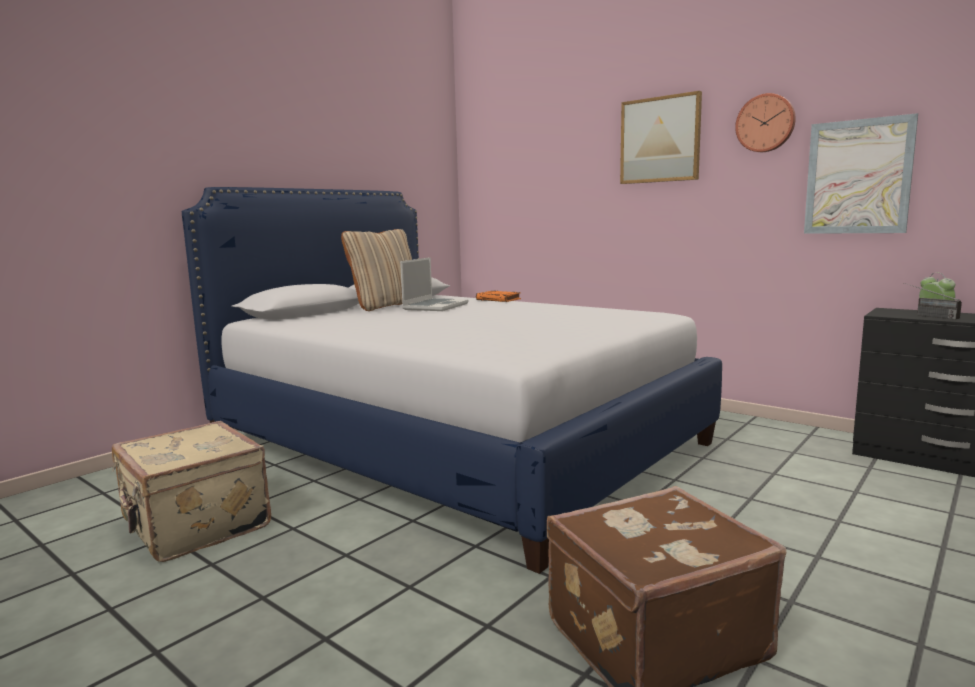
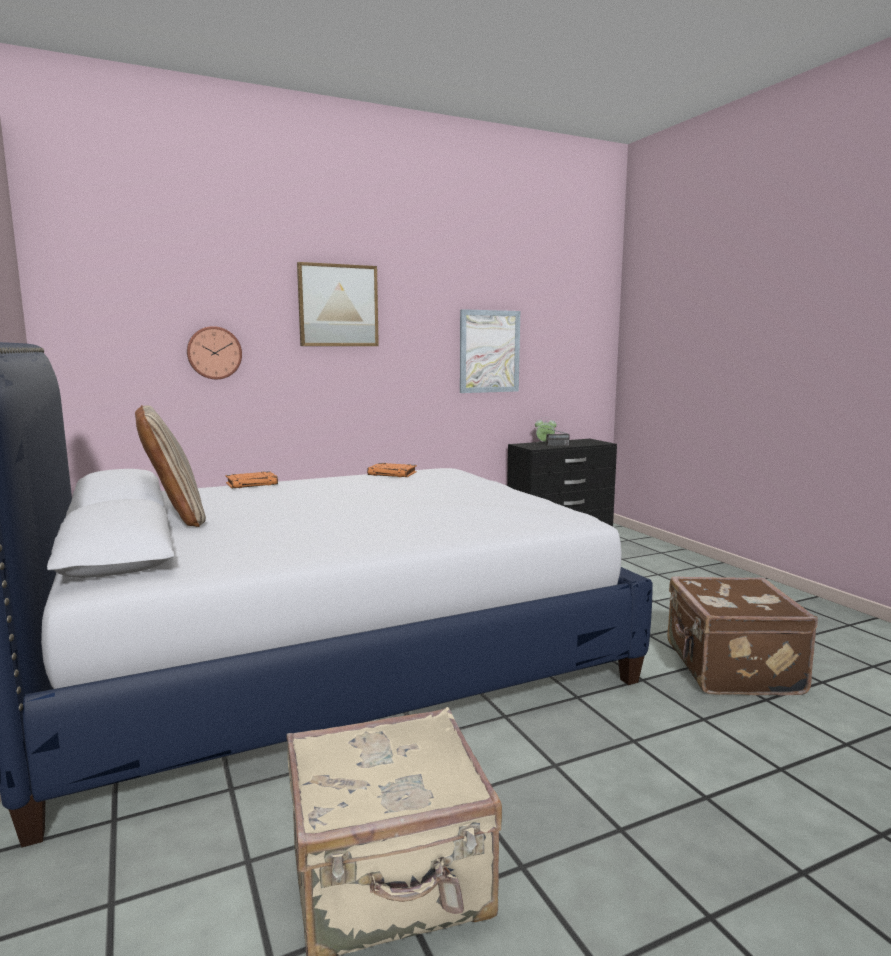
camera: 65 degrees left, 0 degrees up
laptop [400,257,469,311] -> none
wall clock [735,93,796,152] -> wall clock moved to [187,326,242,379]
none -> orange book [367,463,417,477]

